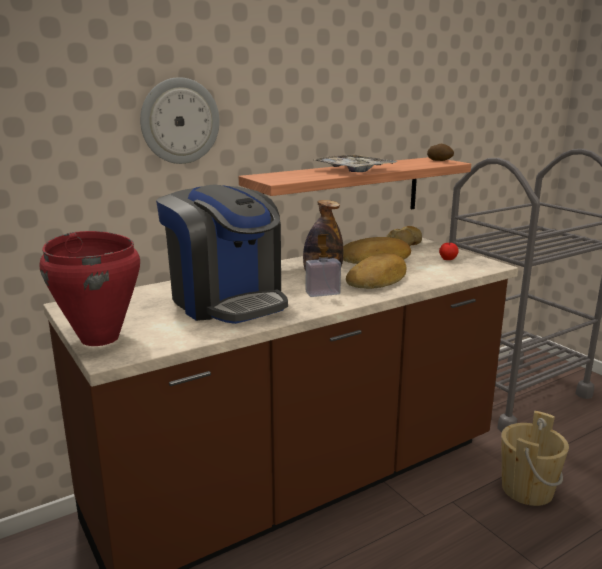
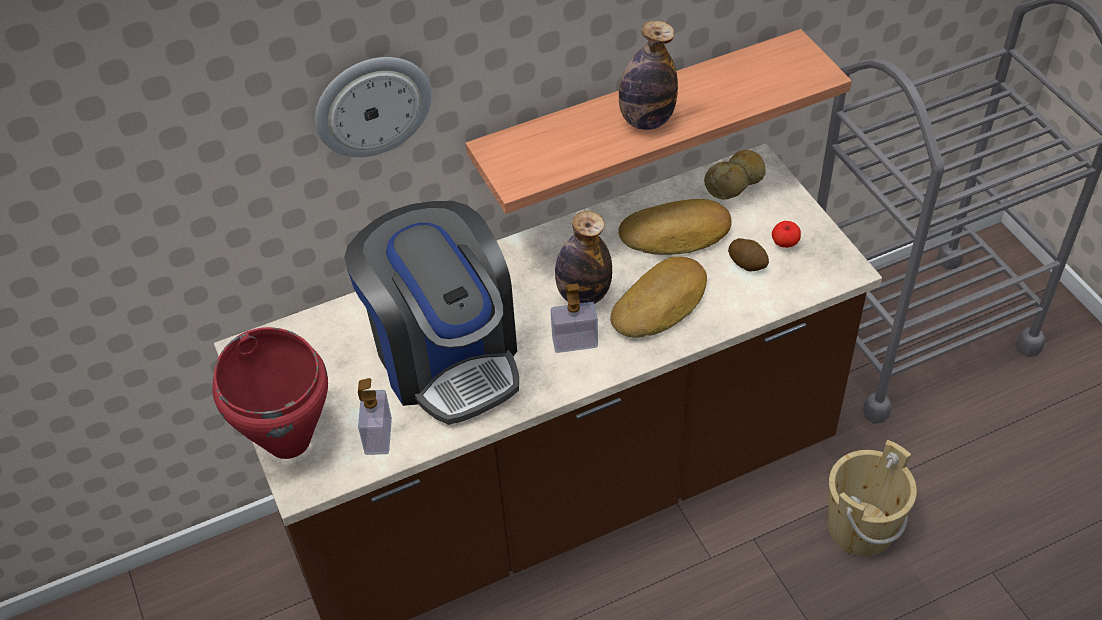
camera: 10 degrees right, 30 degrees up
tray [312,155,397,172] -> bottle [619,21,678,130]
potato [427,144,454,161] -> potato moved to [728,238,769,272]
none -> soap dispenser [358,378,392,455]

